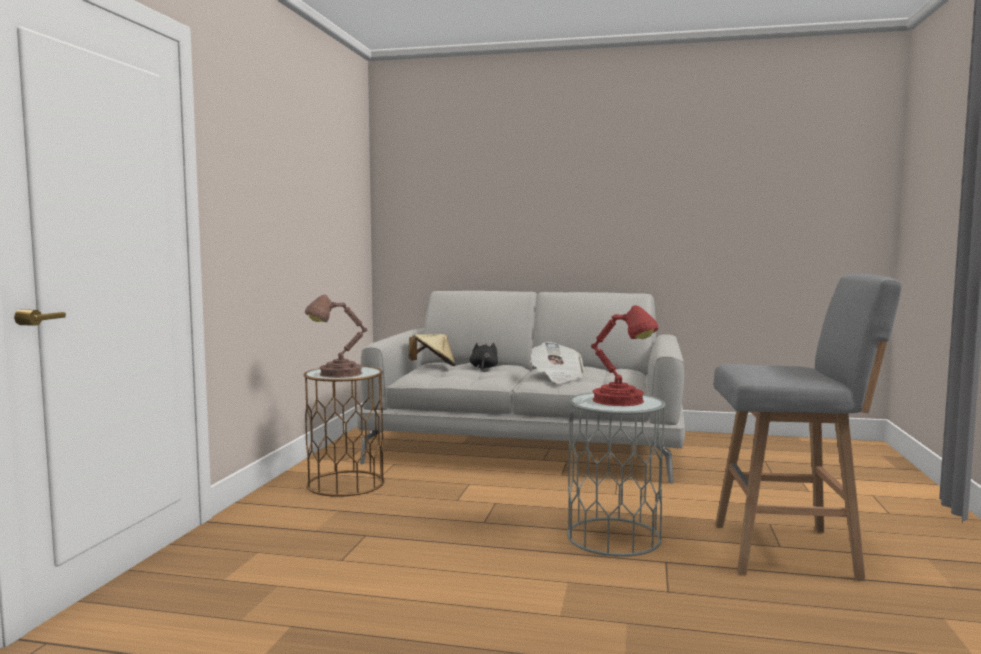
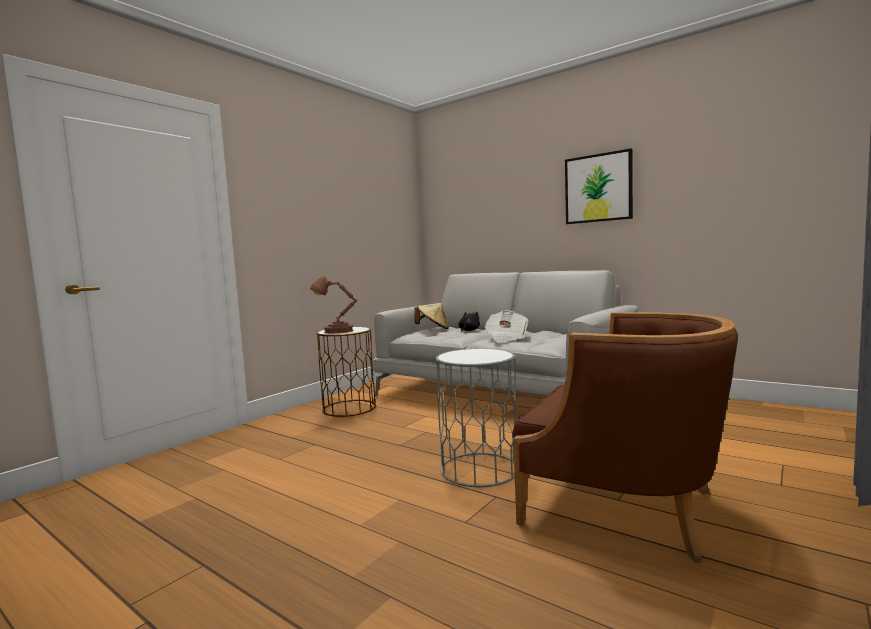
camera: 25 degrees right, 0 degrees up
red table lamp [591,305,658,406] -> none
grey stool [714,274,901,581] -> brown armchair [513,312,738,564]
none -> picture [565,149,633,224]

